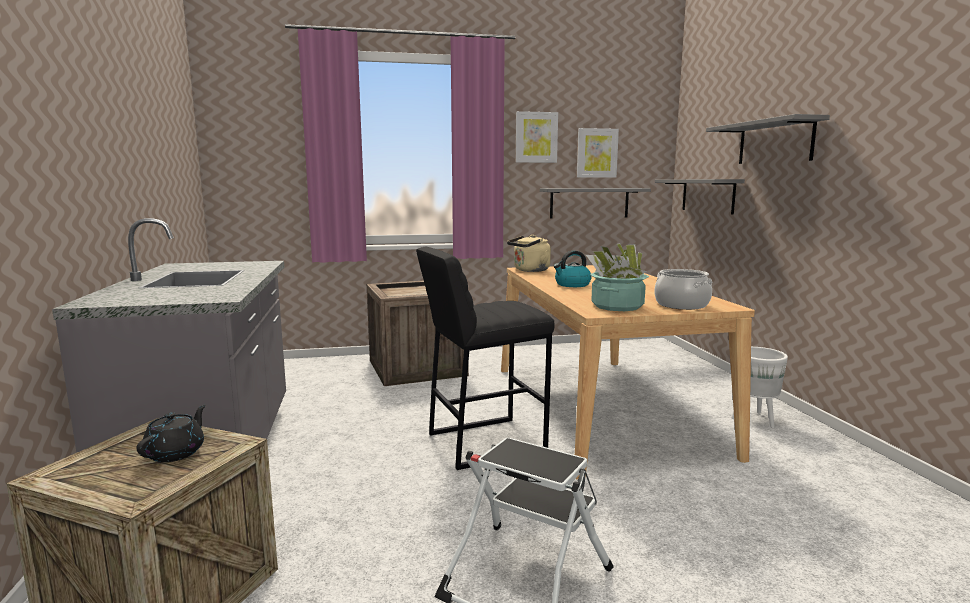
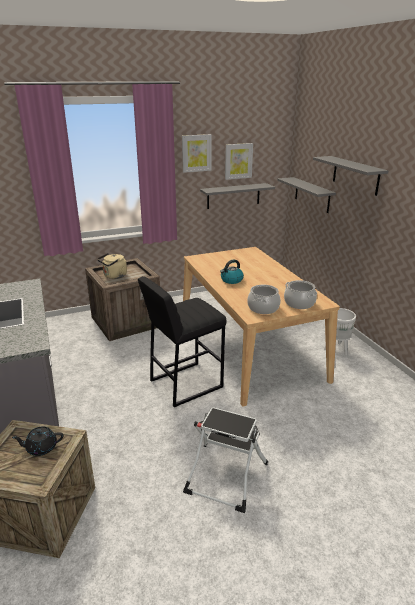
camera: 10 degrees left, 15 degrees up
black teapot [136,405,206,462] -> black teapot turned 105 degrees counterclockwise [12,426,64,456]
beige kettle [507,235,551,272] -> beige kettle moved to [97,253,127,279]
potted plant [586,243,649,311] -> cooking pot [247,285,281,314]

